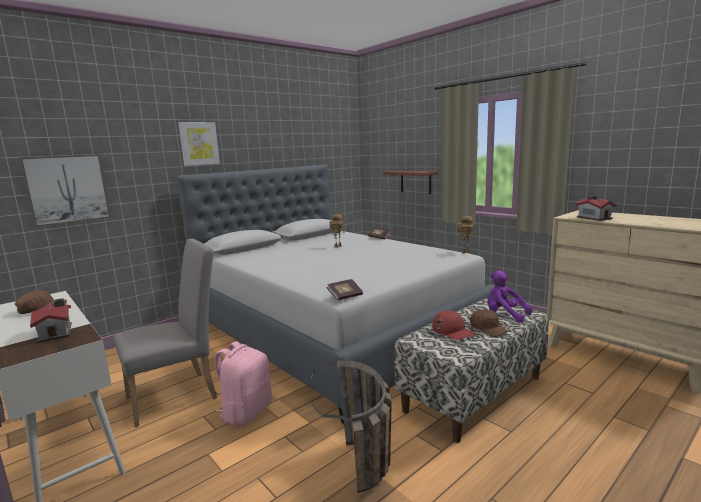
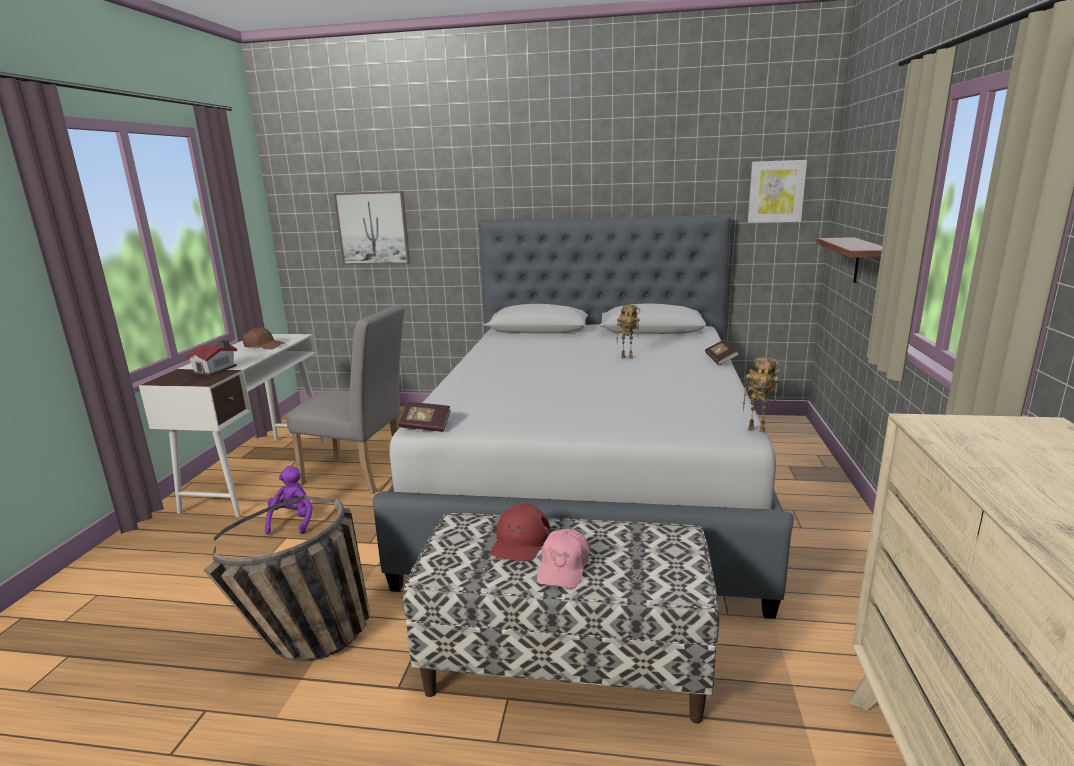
camera: 50 degrees right, 5 degrees up
picture [178,122,220,166] -> picture moved to [748,160,807,223]
pink backpack [215,341,272,426] -> none
brown cap [470,309,509,337] -> pink cap [537,529,589,589]
purple plush toy [488,270,532,323] -> purple plush toy moved to [265,466,313,534]
toy house [575,196,617,221] -> none

